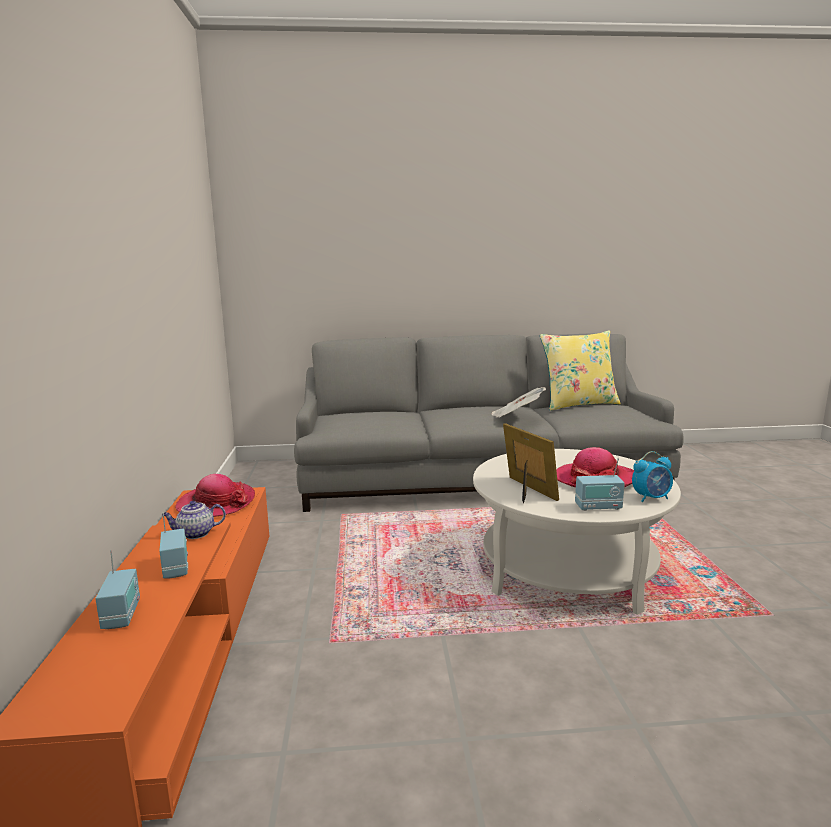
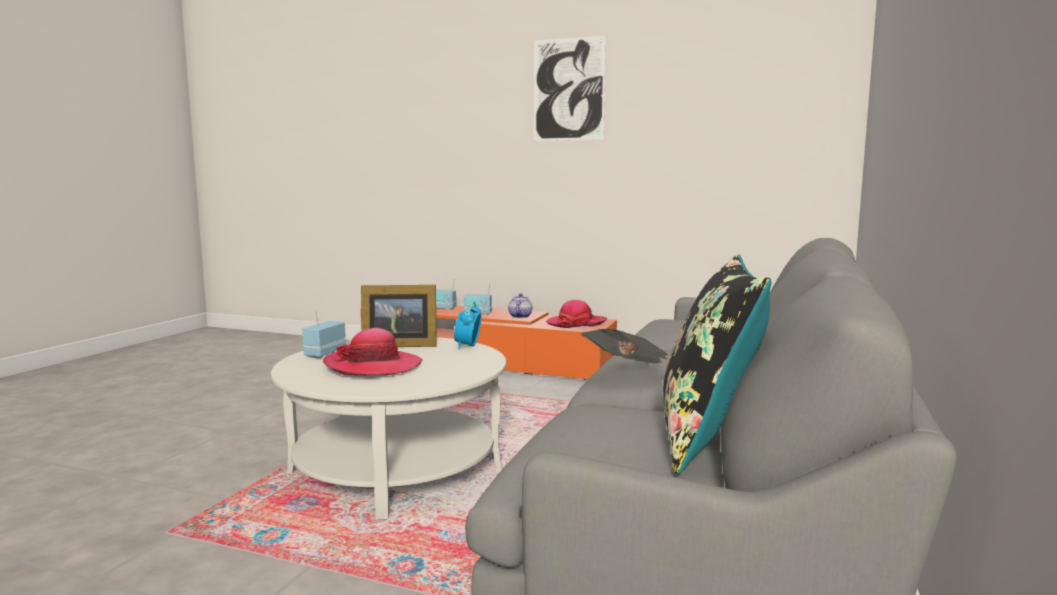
camera: 115 degrees right, 5 degrees down
yellow pillow [540,330,621,411] -> black pillow [663,254,772,475]
alarm clock [632,451,673,503] -> alarm clock moved to [454,301,481,350]
none -> picture [534,35,606,141]

